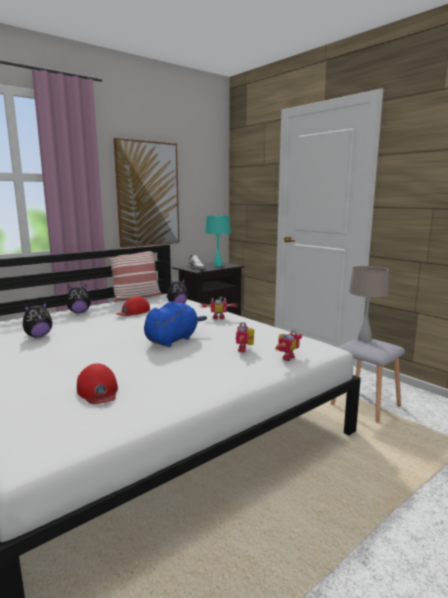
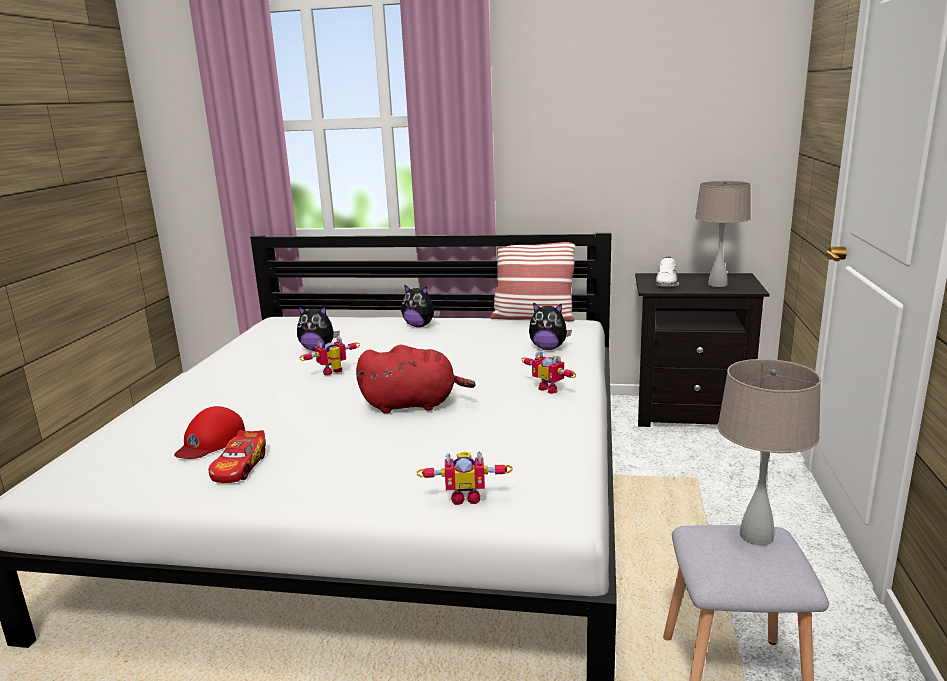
camera: 50 degrees right, 5 degrees up
picture [113,138,179,248] -> none
red cap [117,296,150,316] -> none
blue plush toy [144,302,207,347] -> red plush toy [356,345,476,414]
turquoise table lamp [205,215,231,267] -> beige table lamp [695,181,751,287]
toy robot [236,322,254,352] -> toy robot moved to [300,337,360,375]
none -> toy car [209,430,266,483]

